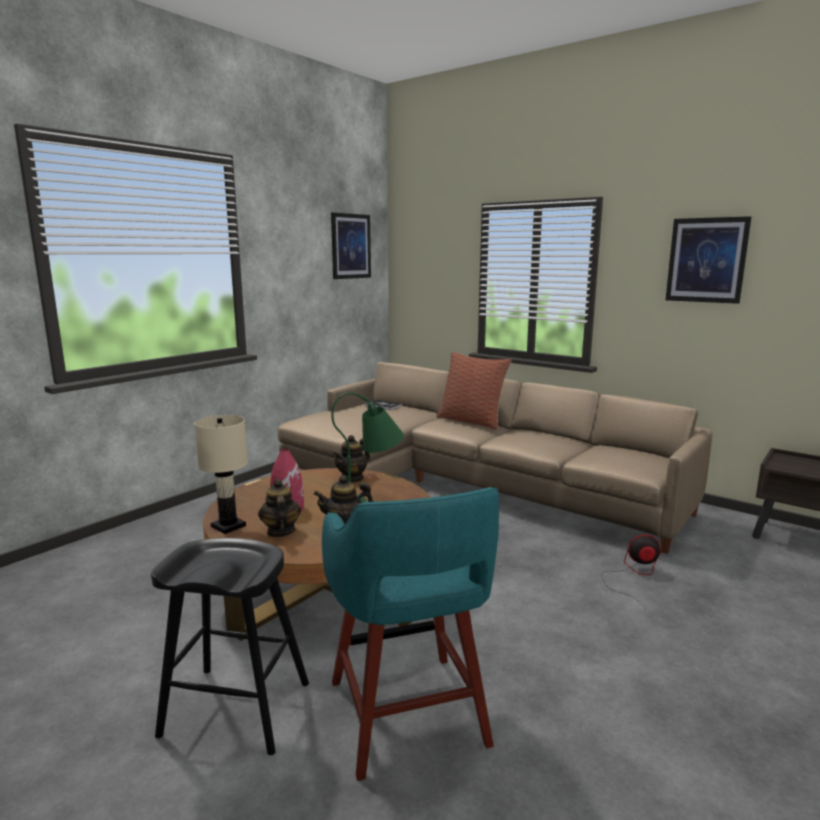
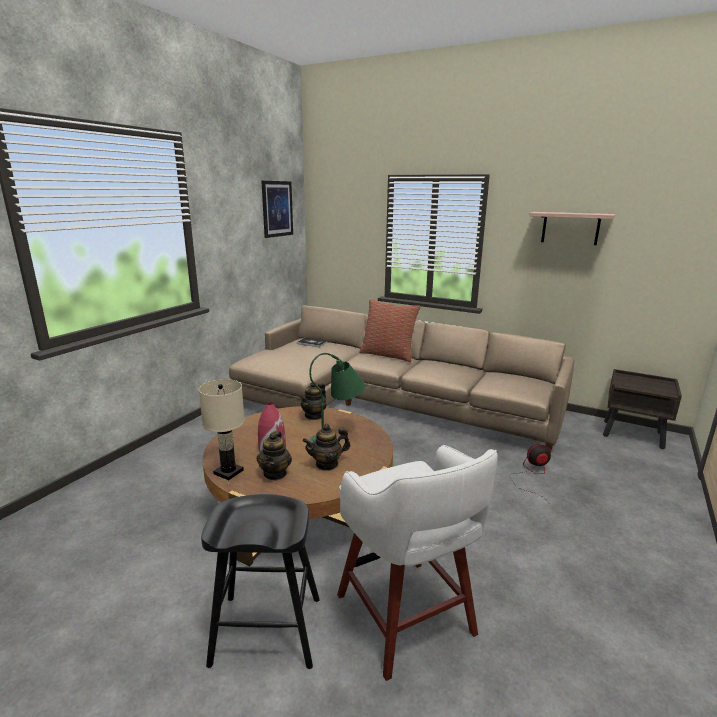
camera: 10 degrees left, 5 degrees up
teapot [258,479,301,537] -> teapot turned 150 degrees counterclockwise [257,431,292,480]
turquoise stool [322,487,499,781] -> white stool [337,445,498,681]
picture [665,216,751,304] -> shelf [529,212,615,245]

